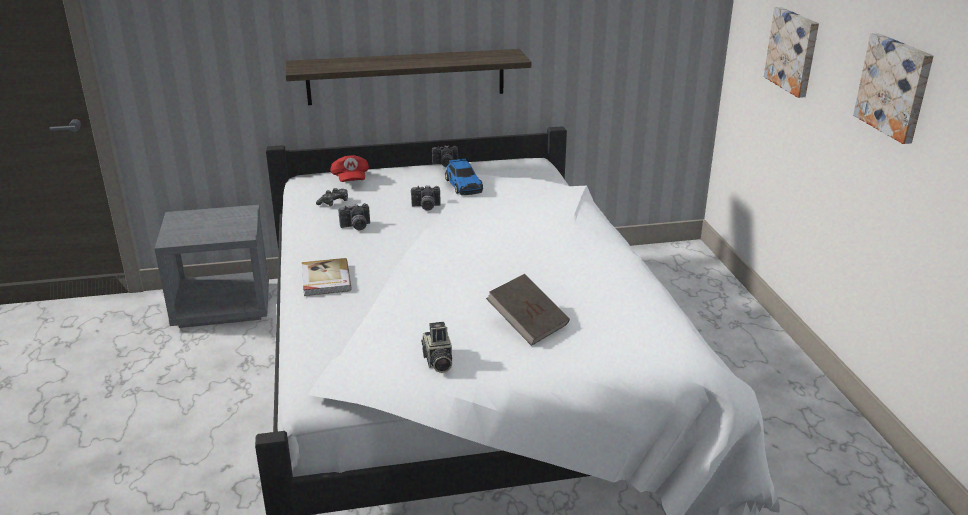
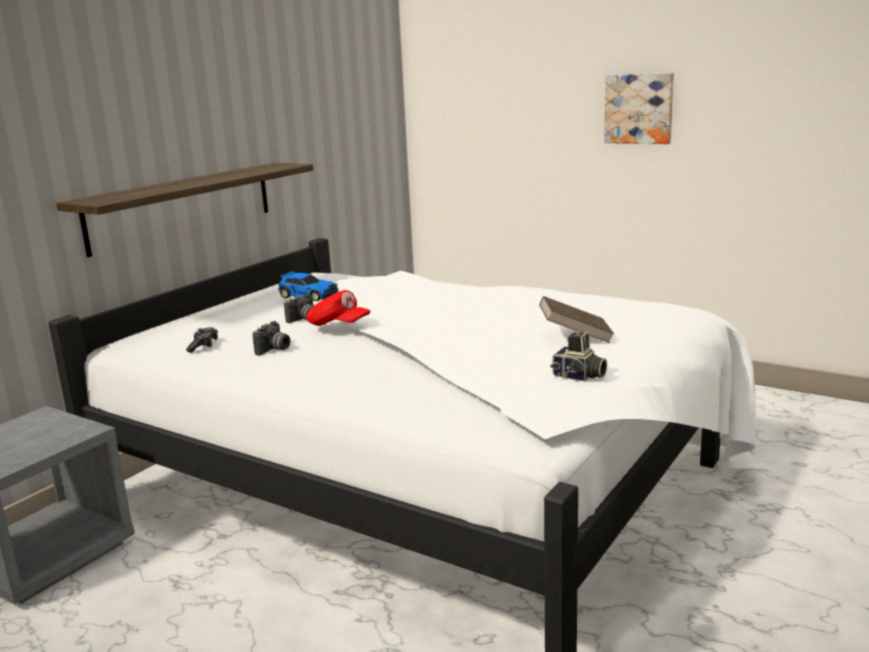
camera: 45 degrees left, 10 degrees down
book [302,258,352,296] -> none
red cap [331,155,369,182] -> red cap moved to [306,290,370,326]
camera [432,145,458,167] -> none
picture [764,7,819,98] -> none

